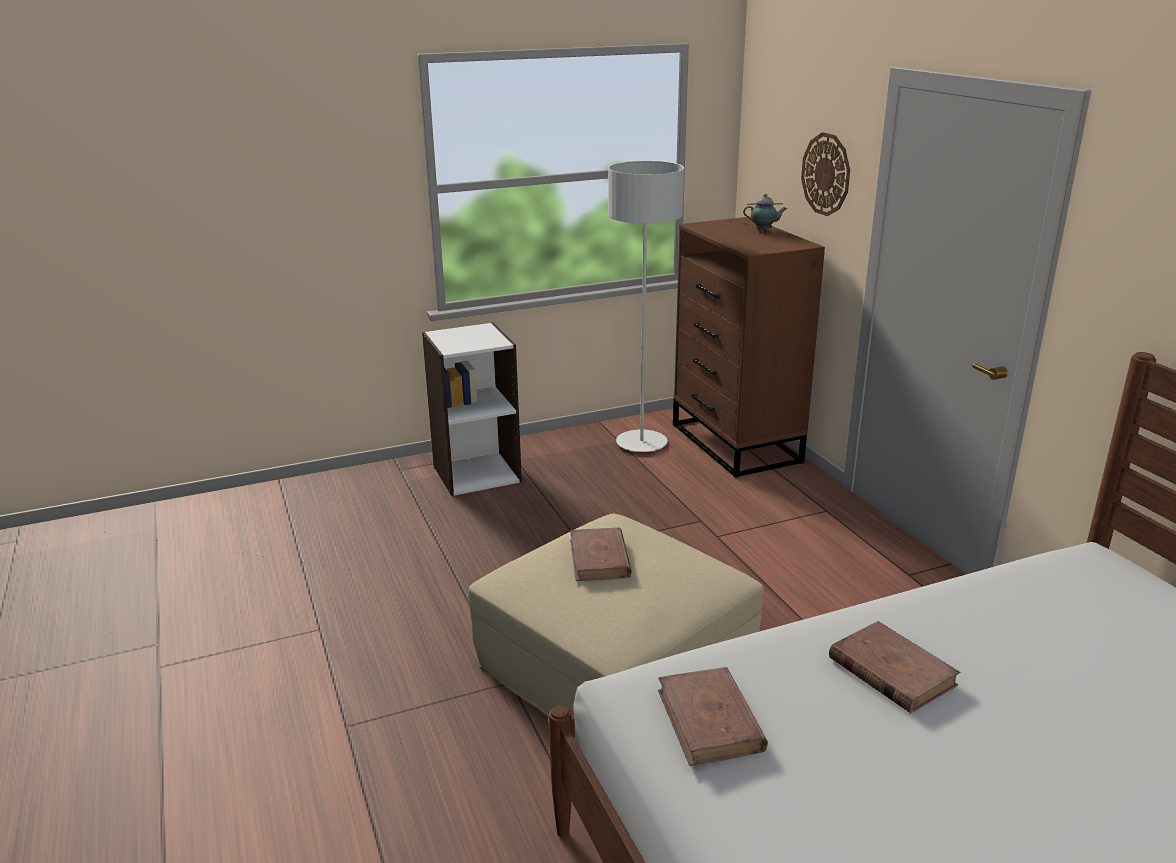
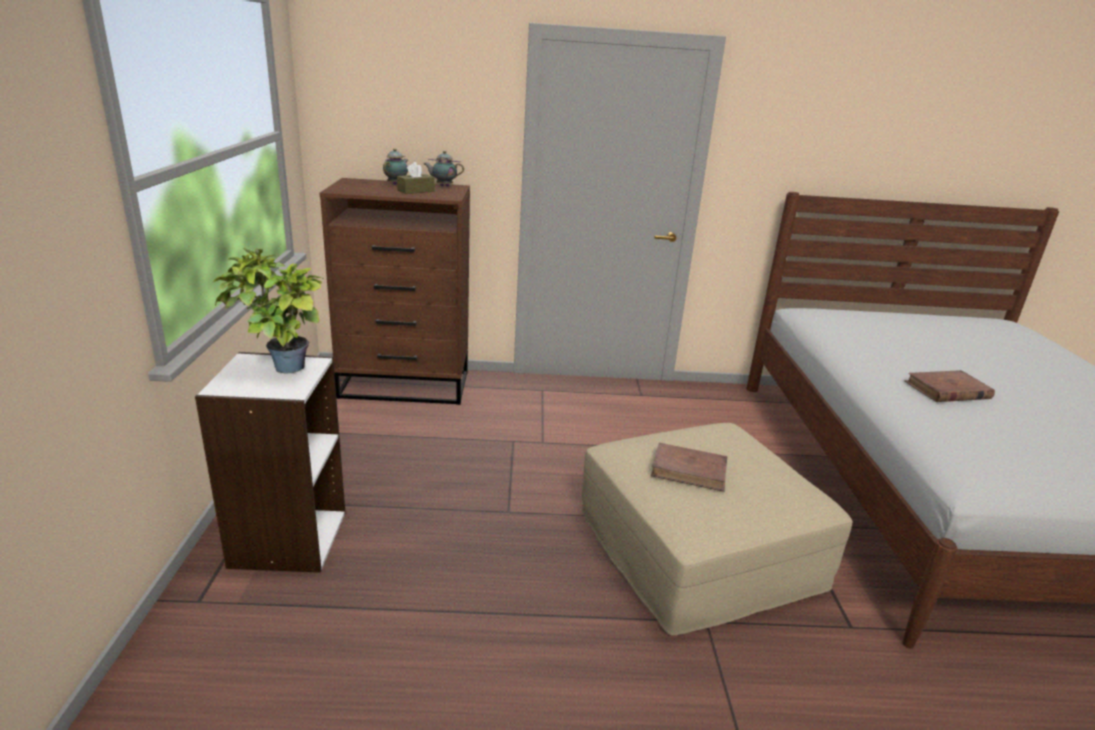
camera: 70 degrees left, 0 degrees up
grey floor lamp [608,161,684,452] -> none
brown book [658,667,768,766] -> none
wall clock [801,132,850,216] -> none
none -> potted plant [214,248,322,374]
none -> brown tissue box [397,162,435,194]
none -> teapot [424,151,464,187]

